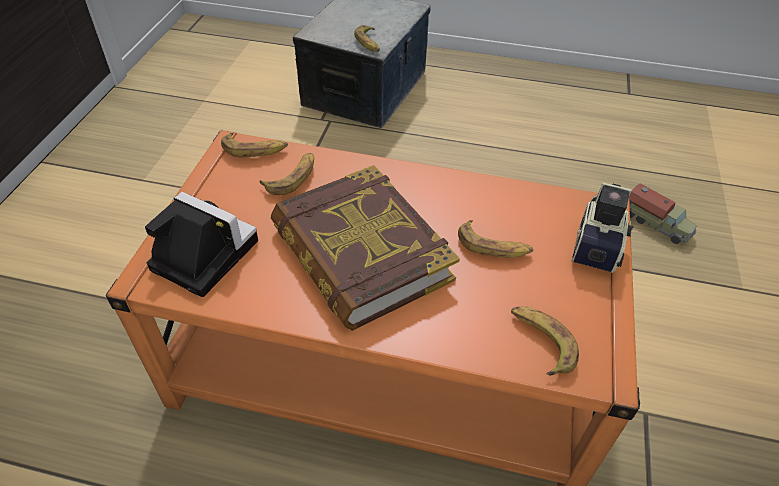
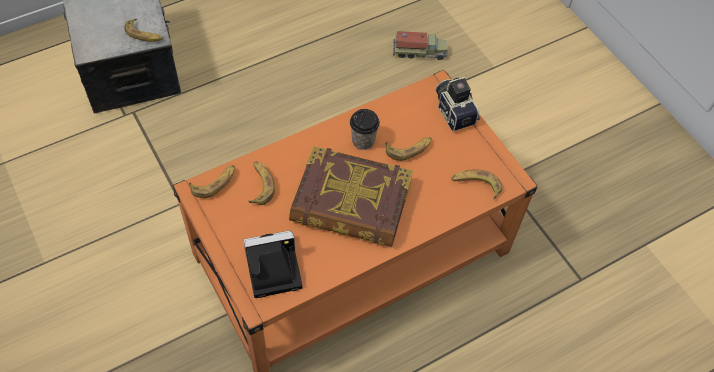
camera: 45 degrees left, 10 degrees up
none -> cup [350,109,380,150]

